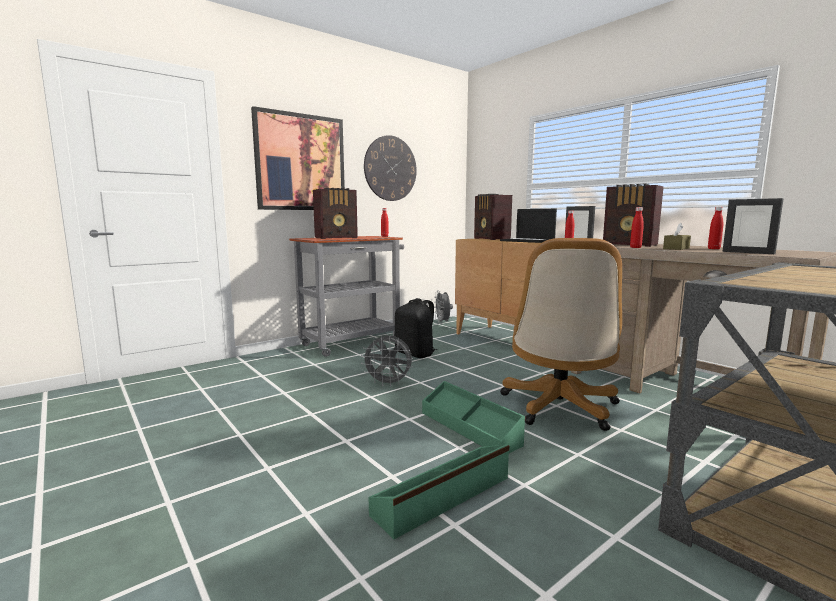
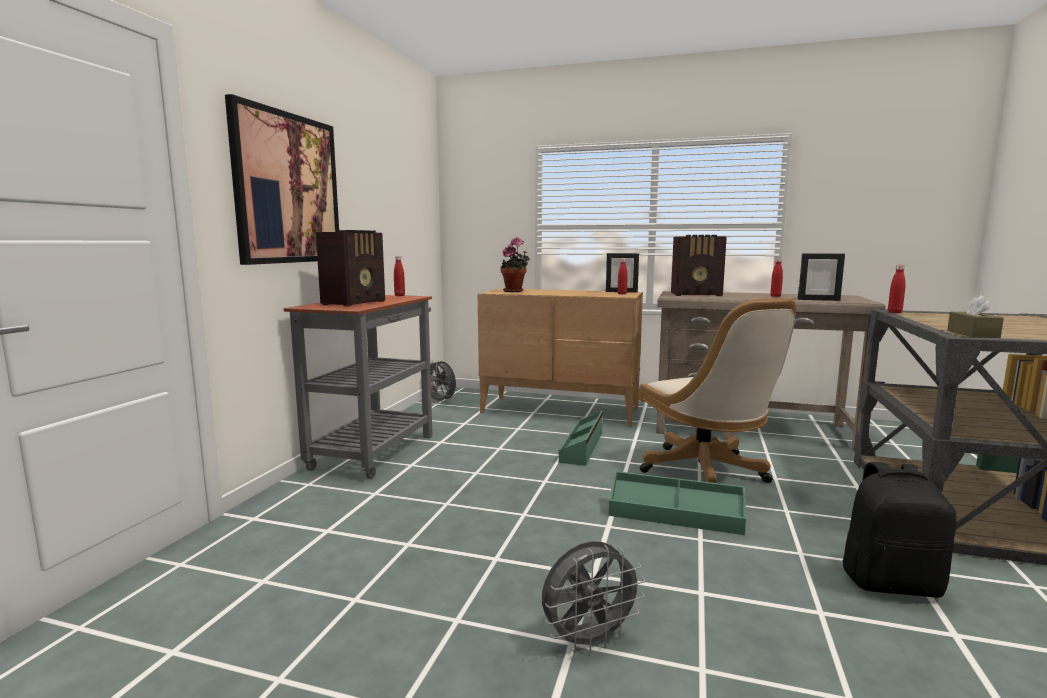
camera: 35 degrees left, 0 degrees up
grey fan [361,335,413,387] -> grey fan moved to [542,541,645,653]
wall clock [364,135,417,201] -> none
green storage box [369,444,509,539] -> green storage box moved to [559,410,603,466]
black backpack [394,298,438,358] -> black backpack moved to [842,462,957,598]
radio [474,194,512,240] -> potted plant [500,237,530,292]
laptop [500,209,557,243] -> none
red bottle [630,207,644,248] -> red bottle moved to [888,265,906,313]
brown tissue box [663,222,691,250] -> brown tissue box moved to [947,295,1004,338]

